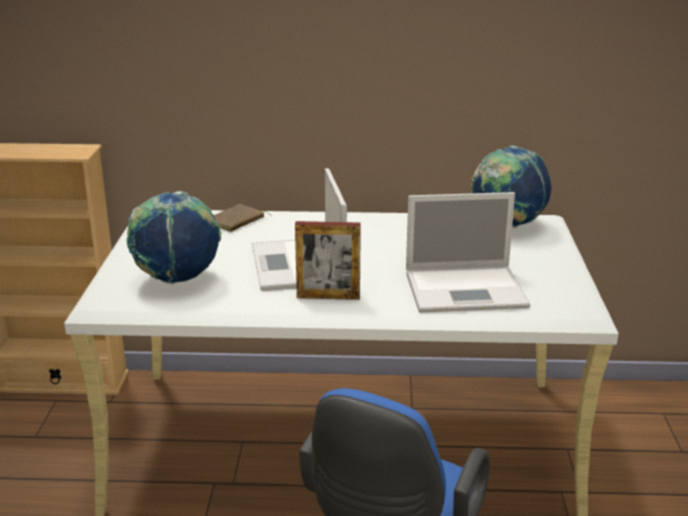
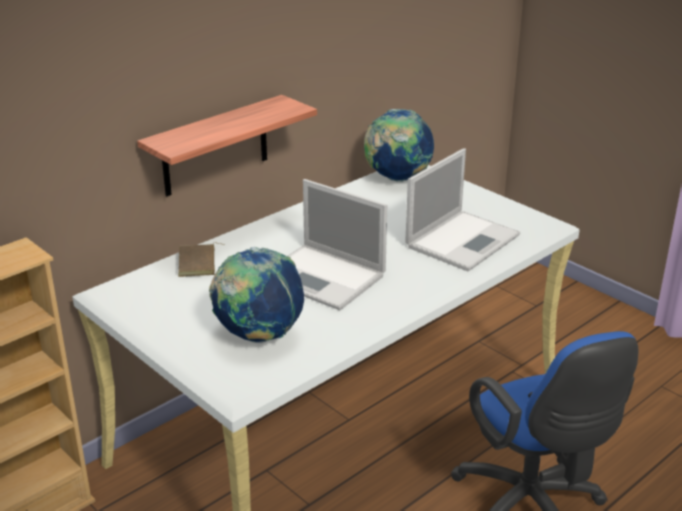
camera: 45 degrees left, 5 degrees up
picture frame [295,221,361,300] -> none
none -> shelf [137,95,317,196]

